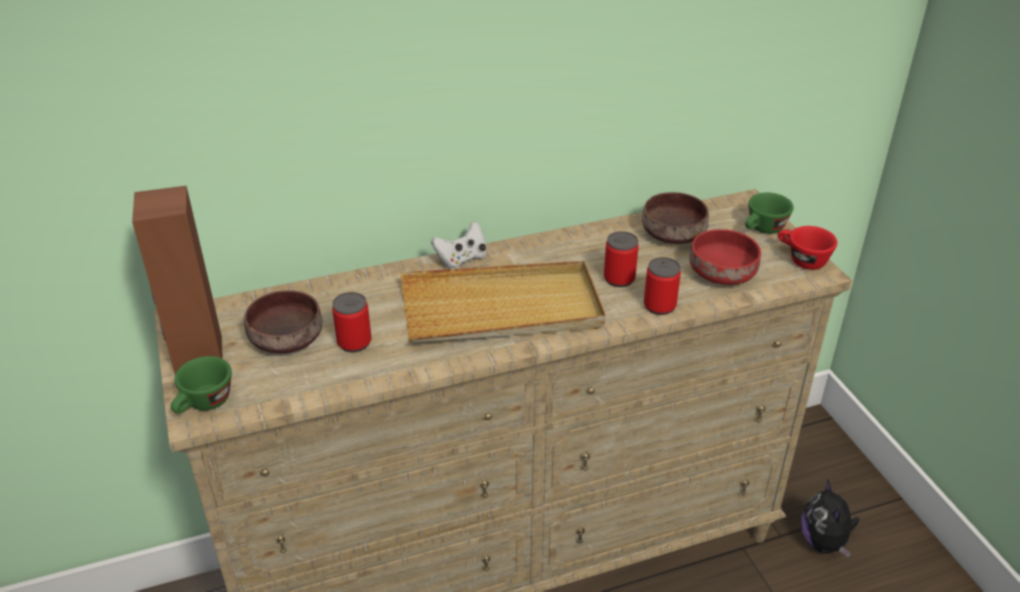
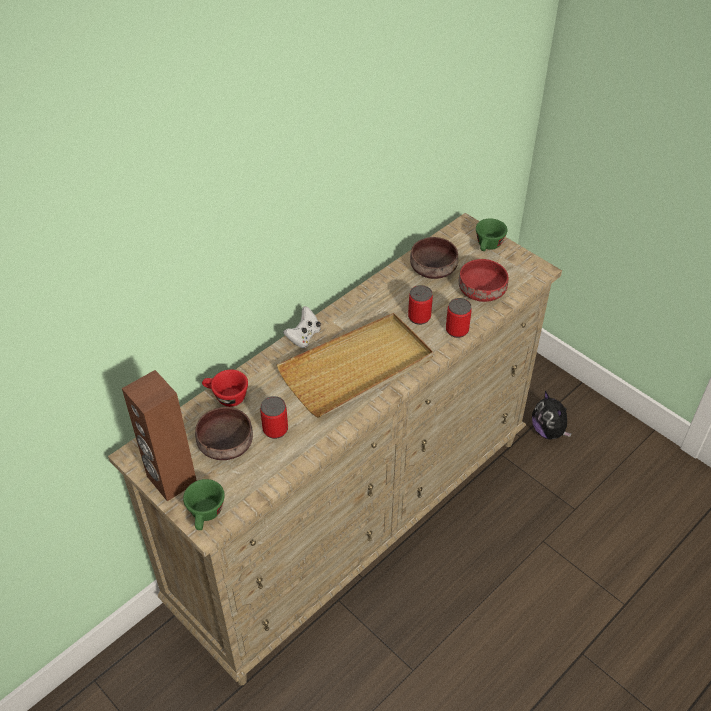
camera: 25 degrees left, 10 degrees up
red cup [778,226,837,270] -> red cup moved to [202,370,248,407]

